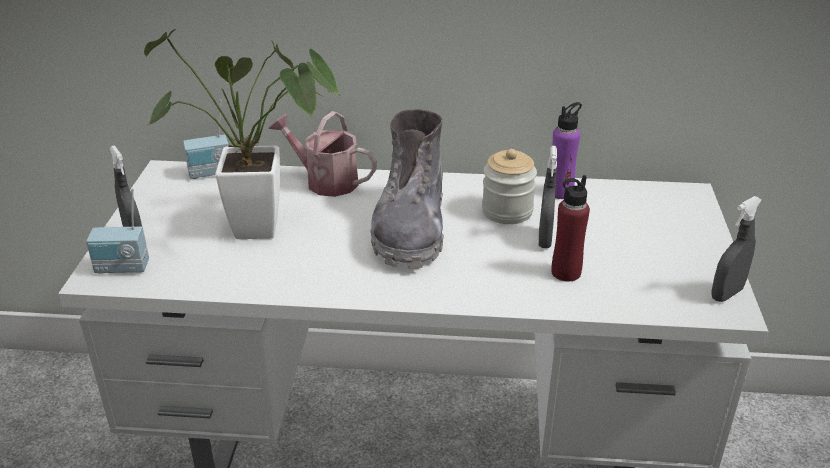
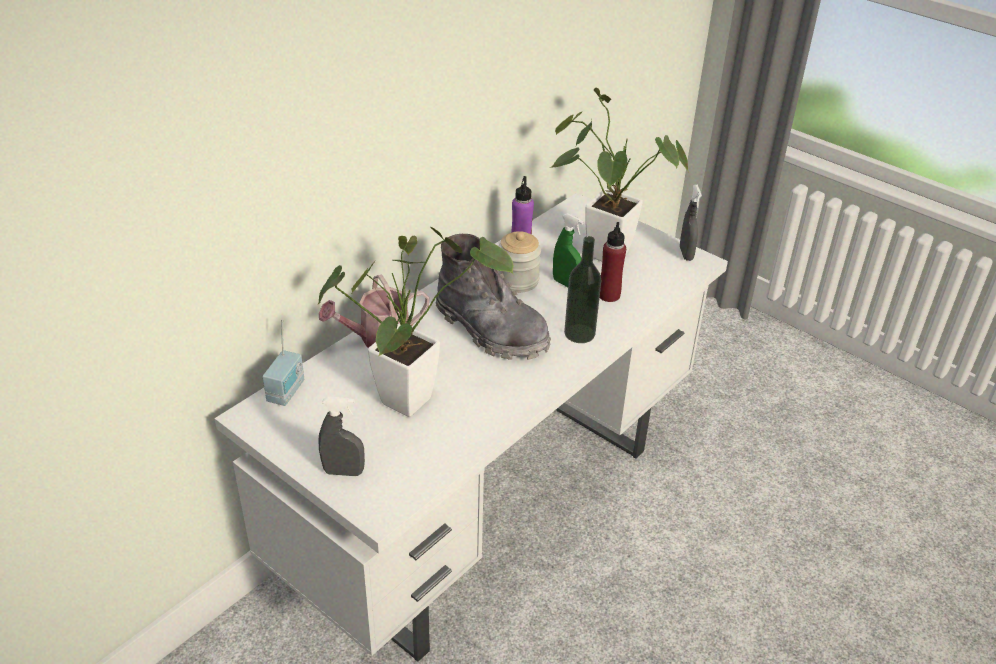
camera: 55 degrees left, 5 degrees up
radio [86,188,149,273] -> none
grey spray bottle [539,146,557,248] -> green spray bottle [553,213,584,287]
none -> potted plant [550,88,689,261]
none -> bottle [564,236,601,343]

